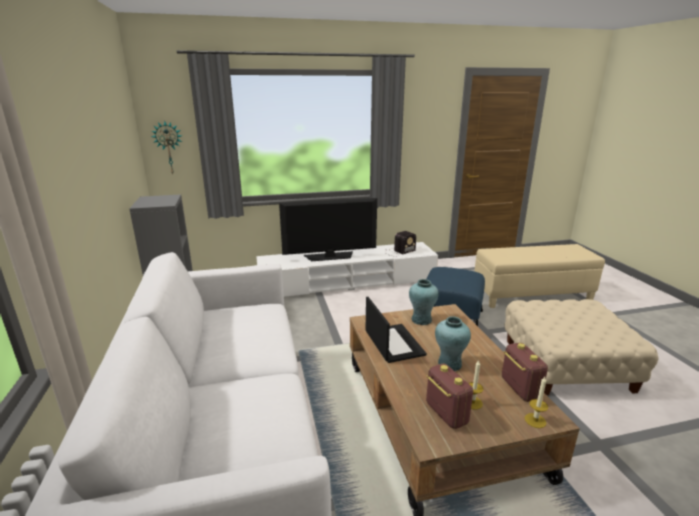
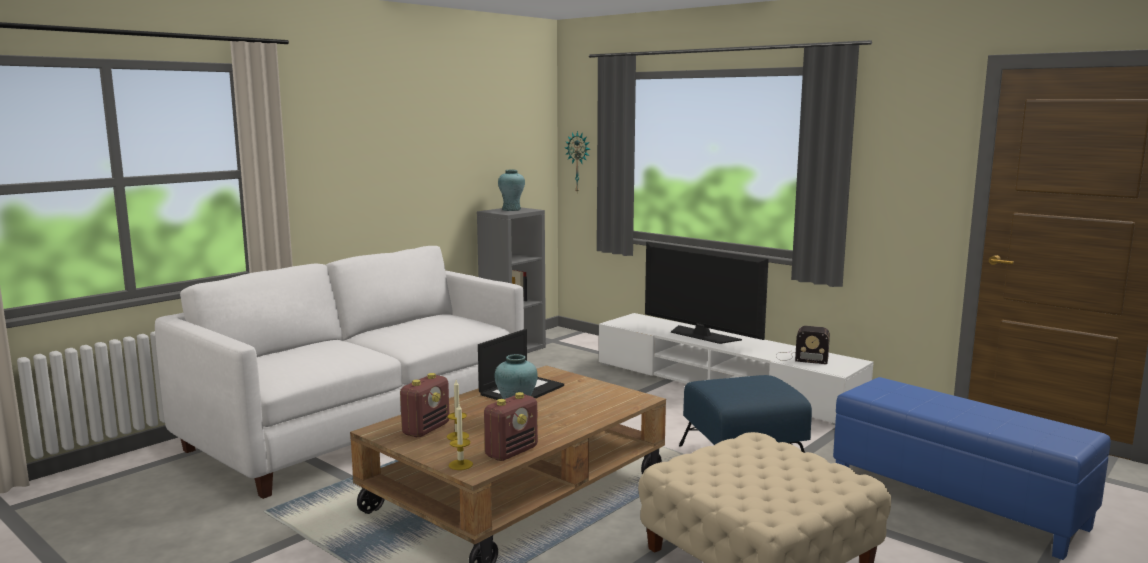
camera: 55 degrees right, 10 degrees down
turquoise vase [409,279,439,325] -> turquoise vase moved to [498,170,525,211]
beige ottoman [474,244,605,308] -> blue ottoman [833,377,1111,560]

